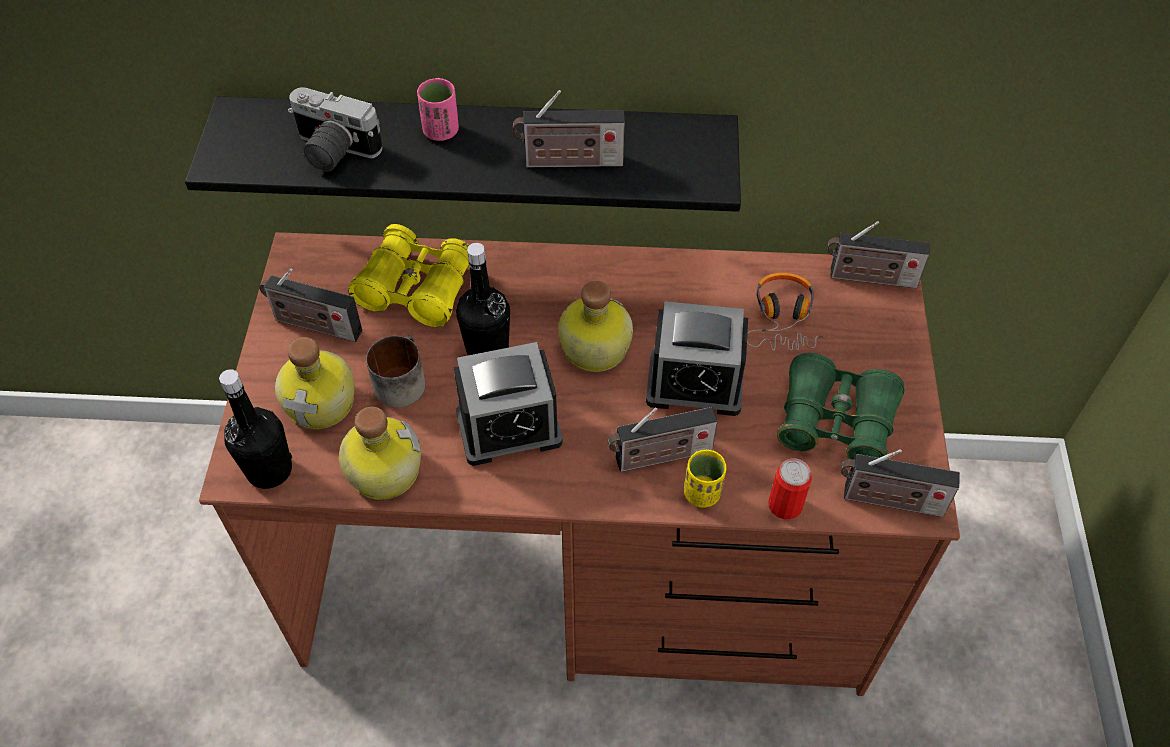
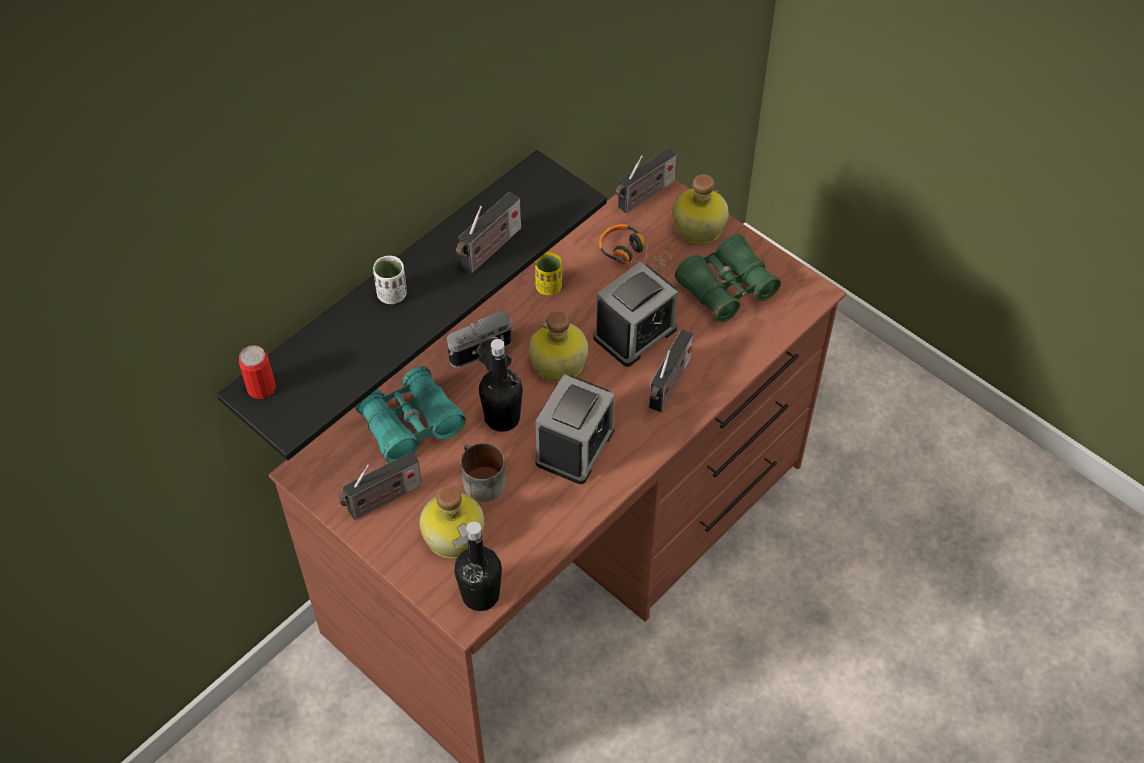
camera: 50 degrees left, 0 degrees up
camera [288,87,383,172] -> camera moved to [447,311,514,372]
bottle [339,407,421,500] -> bottle moved to [673,174,729,244]
yellow binoculars [348,224,470,327] -> turquoise binoculars [355,366,466,463]
pink cup [417,78,459,141] -> white cup [373,256,407,304]
yellow cup [684,450,727,508] -> yellow cup moved to [535,252,562,296]
can [768,458,812,519] -> can moved to [239,345,276,399]
radio [841,449,960,517] -> none

